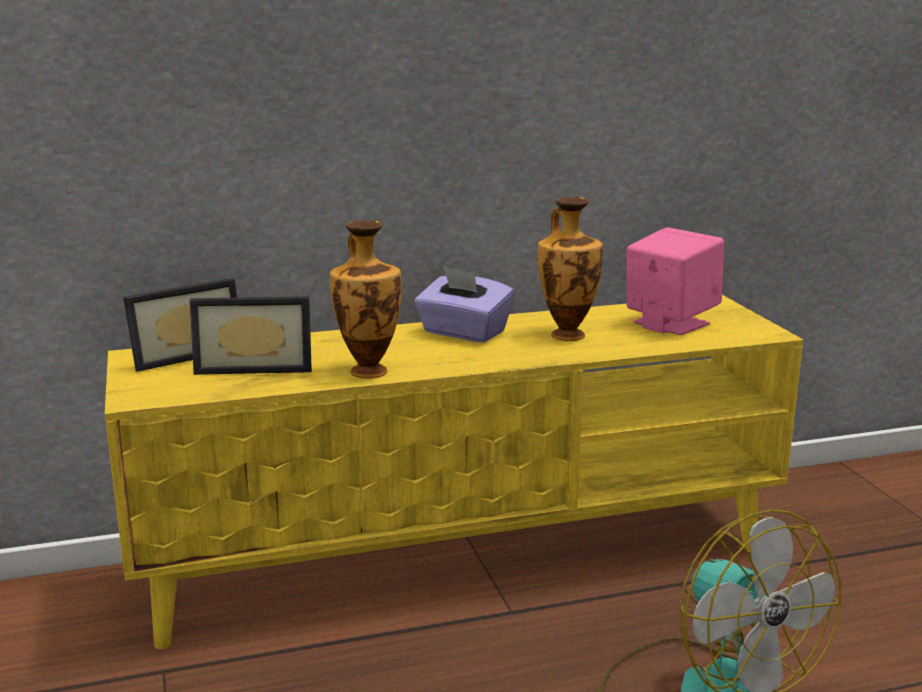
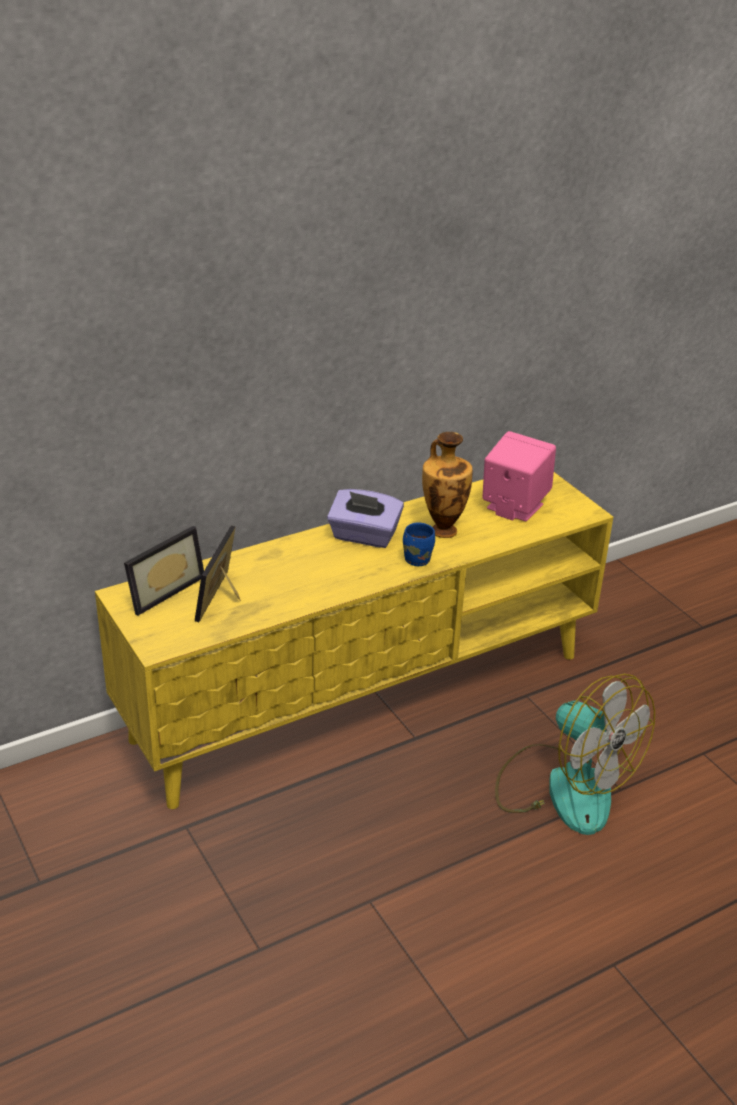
camera: 15 degrees left, 15 degrees up
picture frame [190,296,312,375] -> picture frame turned 120 degrees clockwise [195,525,241,622]
vase [330,220,402,379] -> none
none -> blue mug [403,523,435,566]

